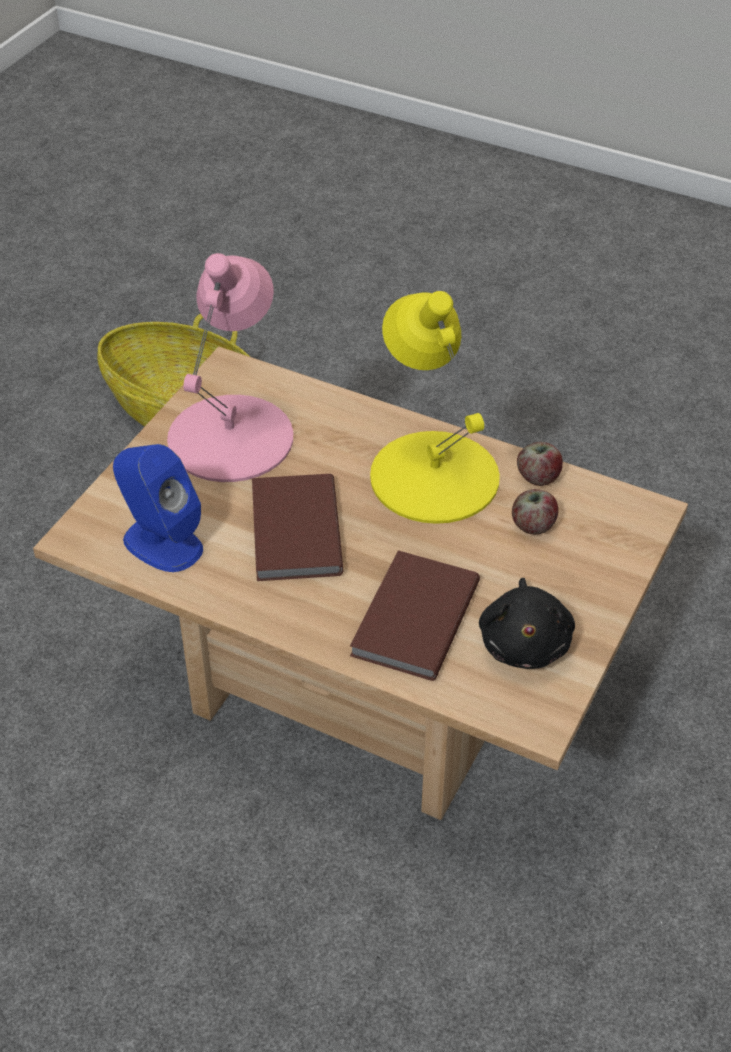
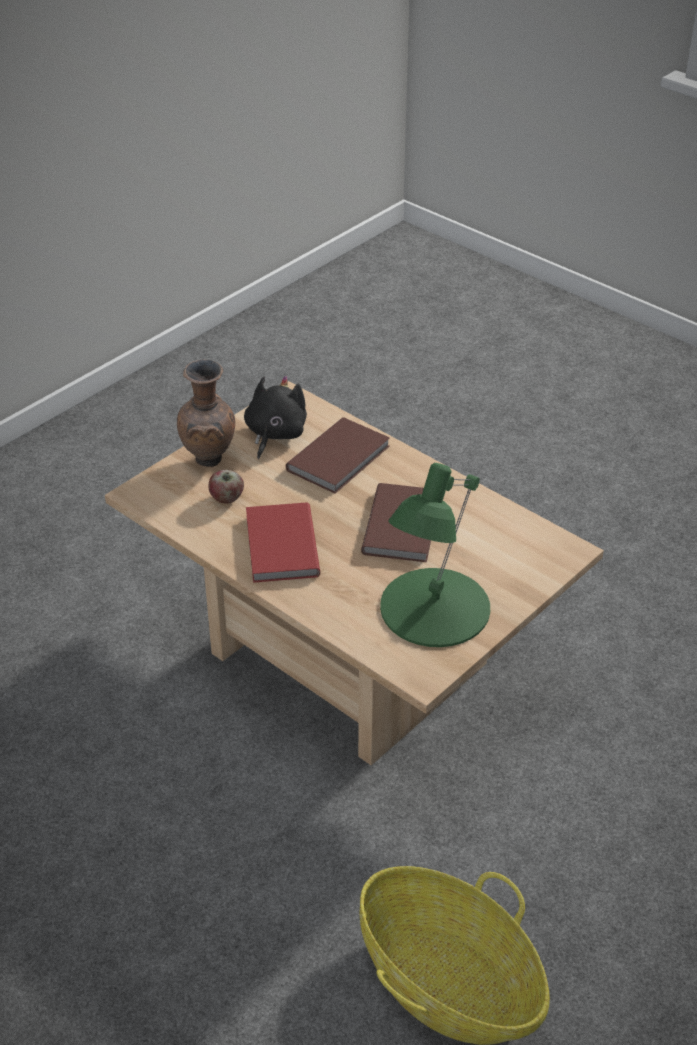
camera: 165 degrees left, 5 degrees down
blue speaker [113,444,203,572] -> none
pink table lamp [167,253,293,482] -> green table lamp [380,463,490,647]
yellow table lamp [370,291,500,524] -> red book [246,502,320,583]
apple [517,442,563,486] -> none
none -> brown vase [177,360,235,467]

